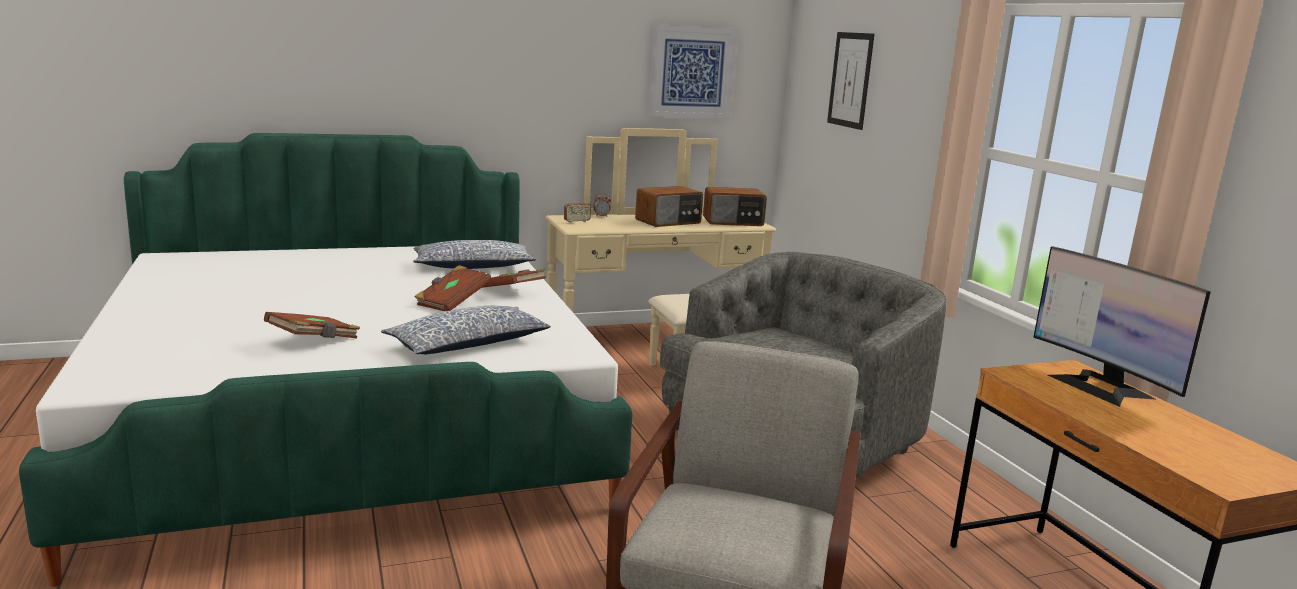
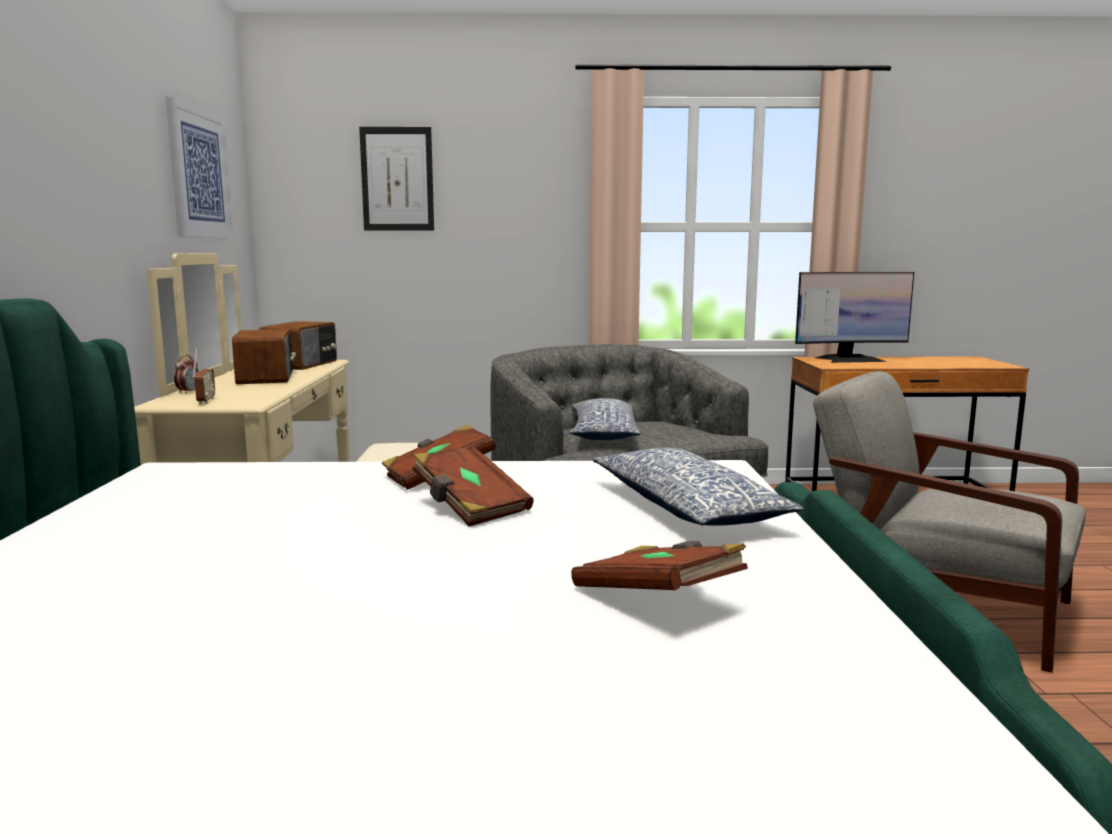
camera: 70 degrees left, 5 degrees down
pillow [413,240,536,269] -> pillow moved to [570,398,641,440]

